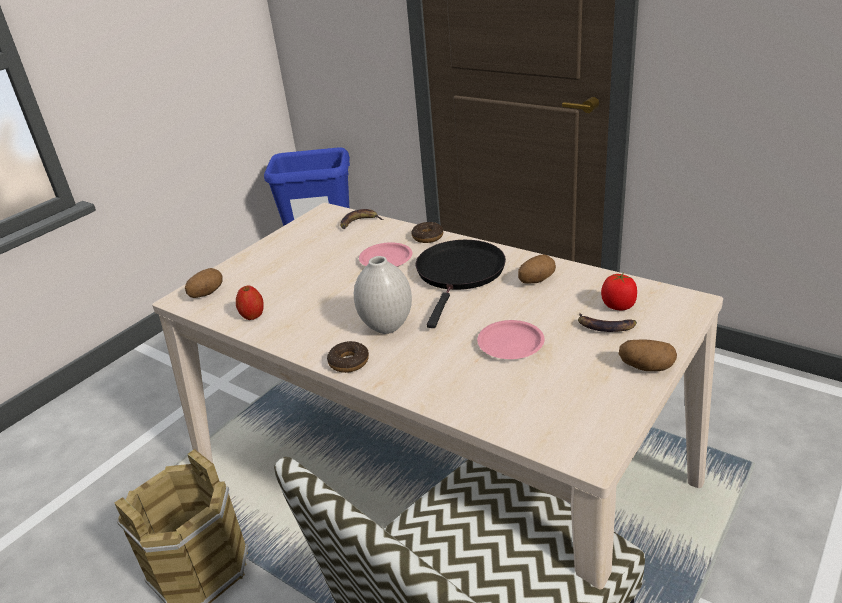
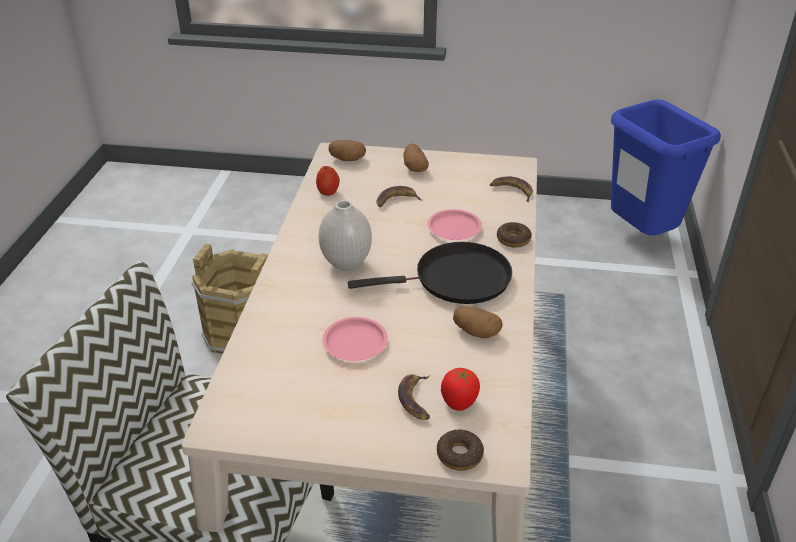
camera: 60 degrees right, 5 degrees up
donut [327,341,369,373] -> donut moved to [437,429,484,471]
potato [619,340,677,371] -> potato moved to [404,144,429,172]
none -> banana [376,186,421,207]

